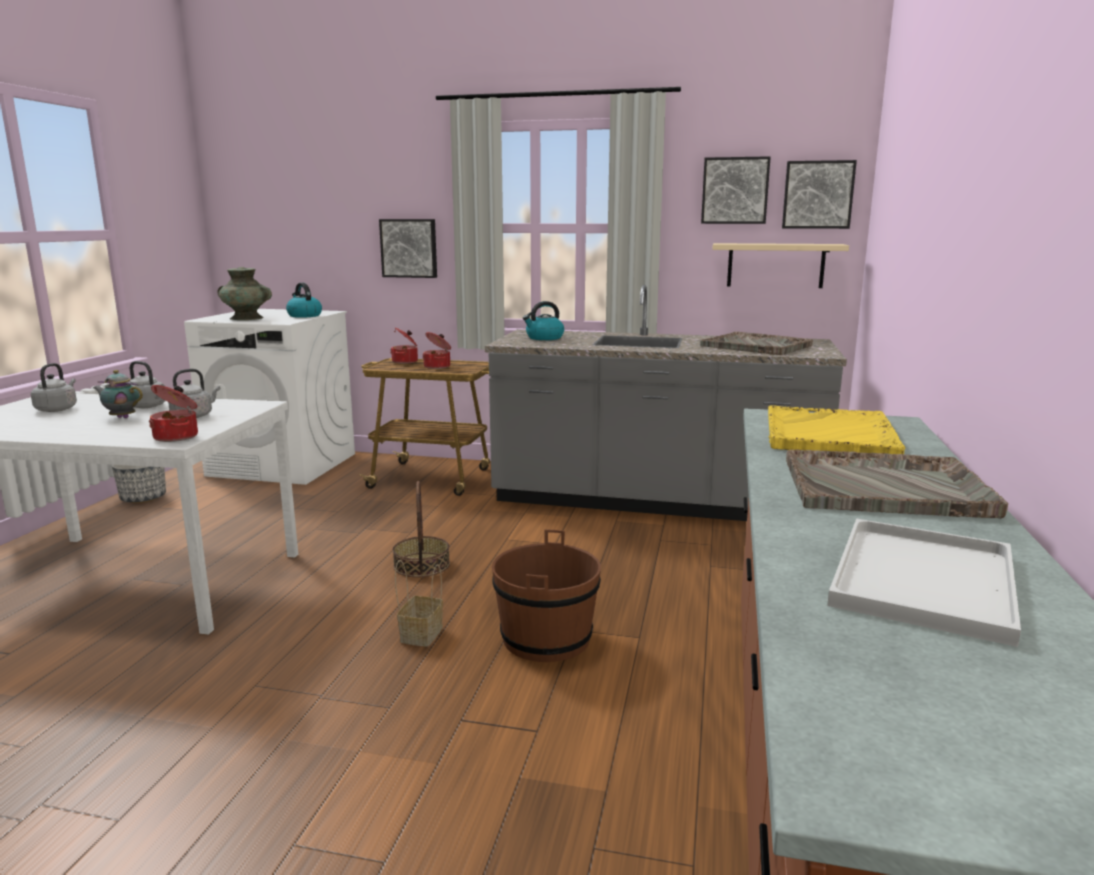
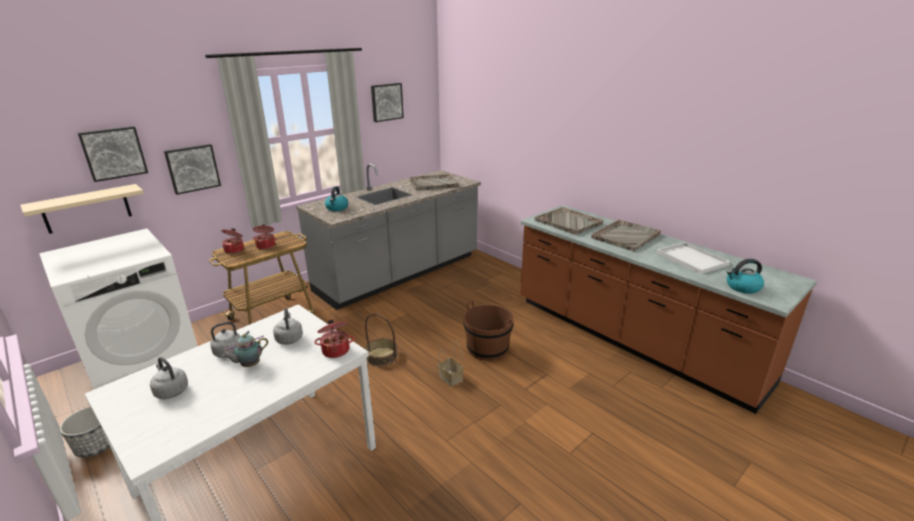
camera: 55 degrees left, 10 degrees up
turquoise vase [218,267,272,320] -> none
kettle [286,283,322,318] -> kettle moved to [727,259,764,294]
beige shelf [712,243,849,288] -> beige shelf moved to [20,184,144,234]
yellow tray [768,405,906,454] -> grey tray [535,207,603,235]
picture [782,160,857,229] -> picture moved to [78,126,148,182]

